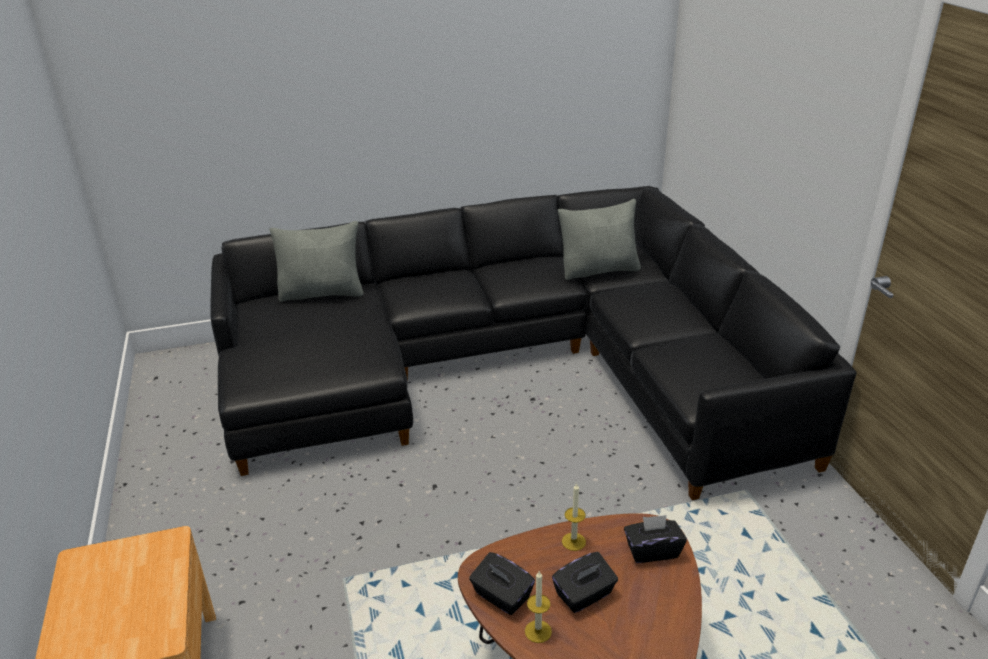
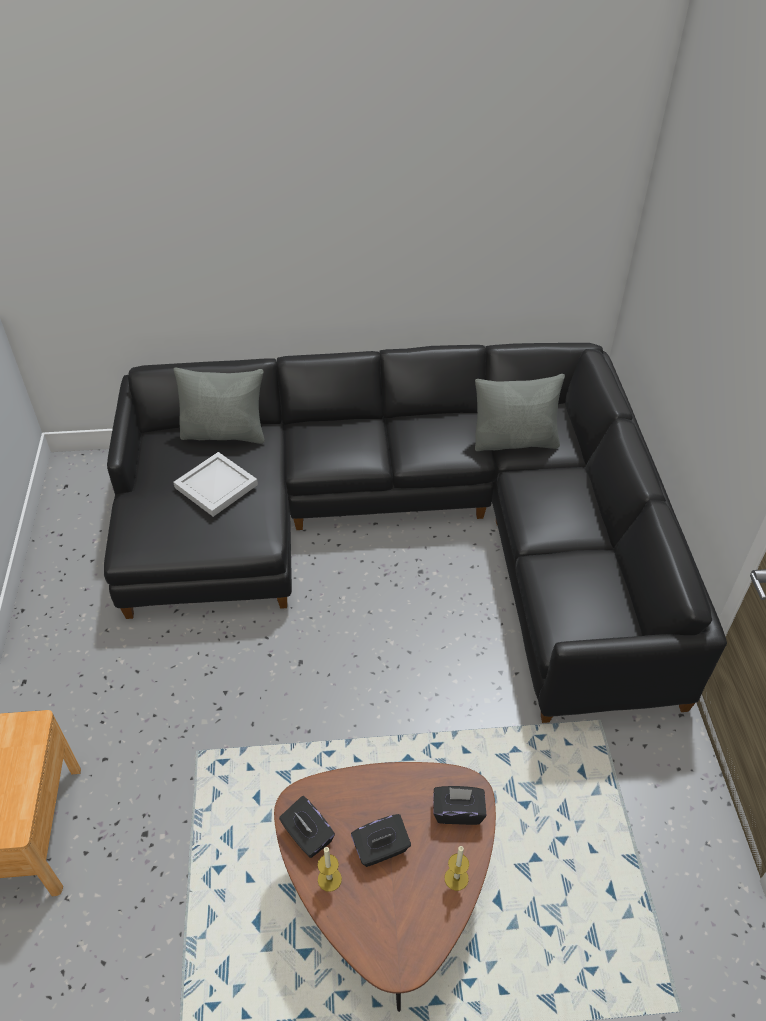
camera: 10 degrees right, 15 degrees up
candle [562,483,586,551] -> candle moved to [444,846,469,891]
none -> white tray [173,452,258,517]

